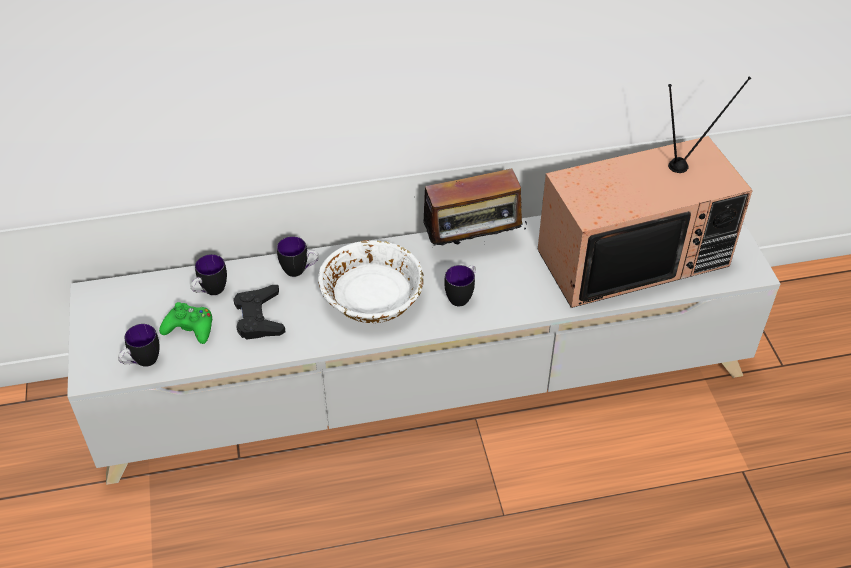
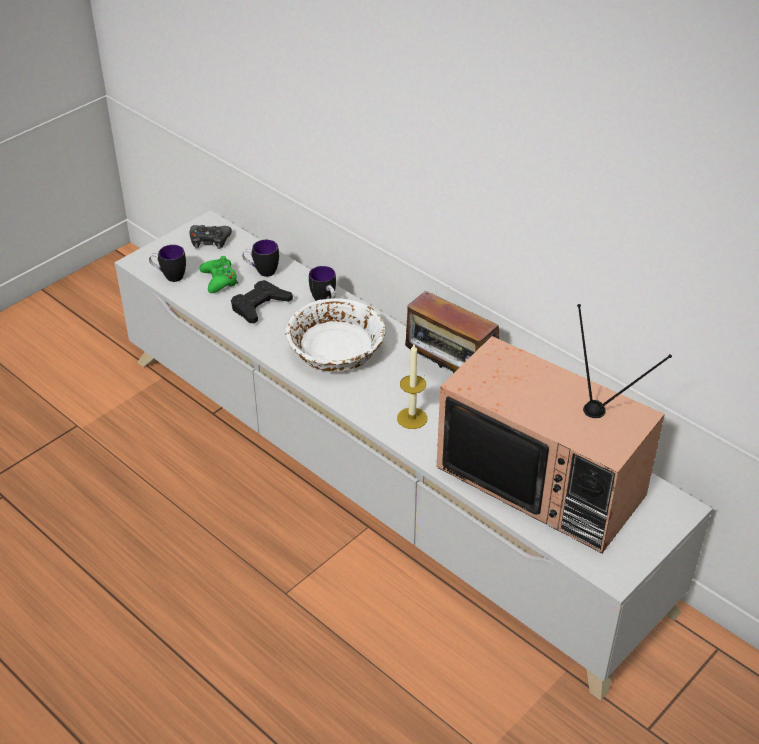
camera: 55 degrees right, 5 degrees down
mug [444,265,476,306] -> none
none -> black game controller [189,225,232,249]
none -> candle [397,344,427,429]

